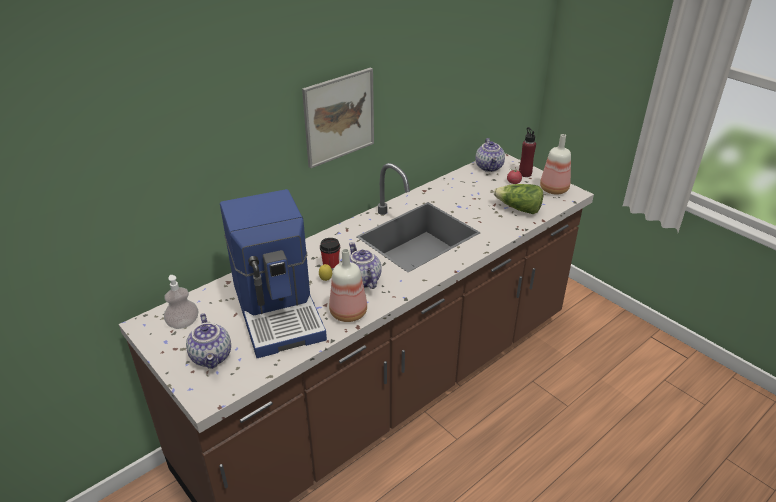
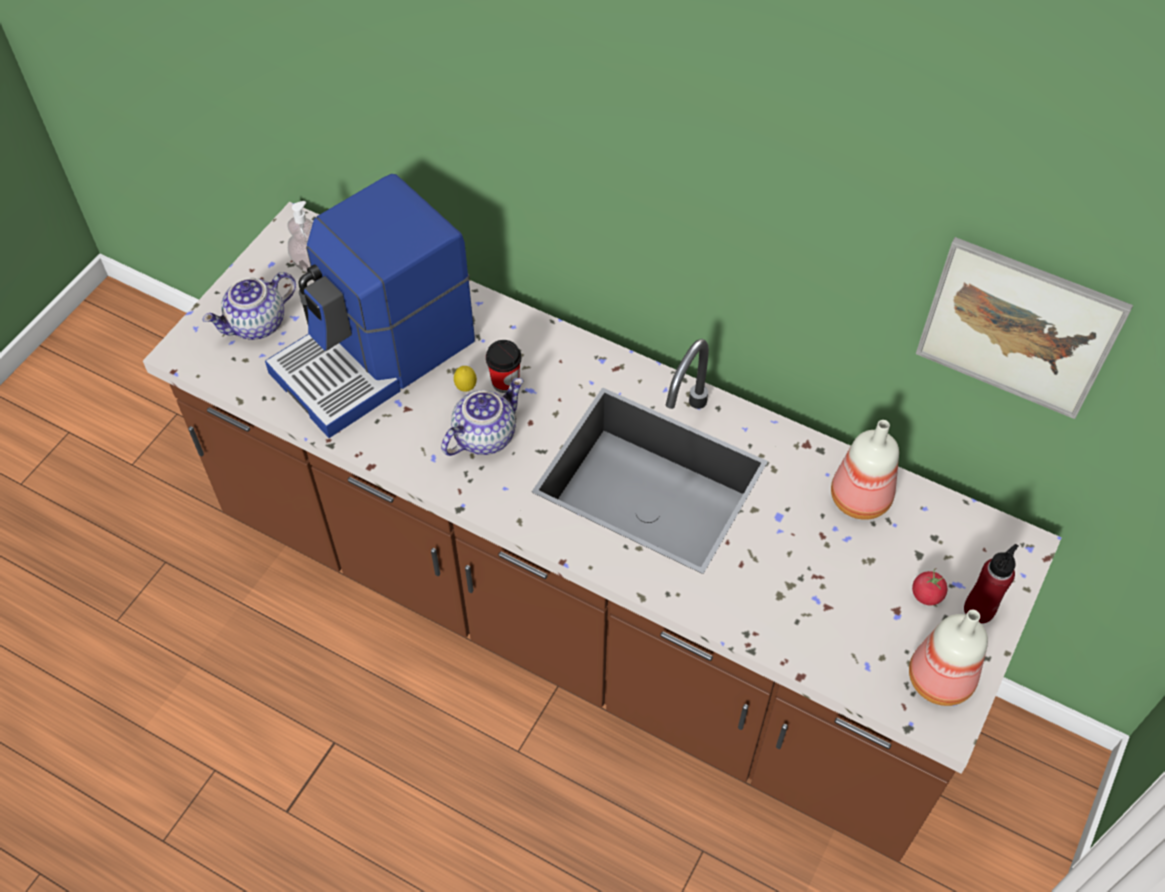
camera: 70 degrees right, 20 degrees up
picture [302,67,374,168] -> picture moved to [916,237,1133,419]
bottle [329,249,367,322] -> bottle moved to [831,420,899,520]
teapot [476,138,505,172] -> none
lettuce [494,184,543,214] -> none

